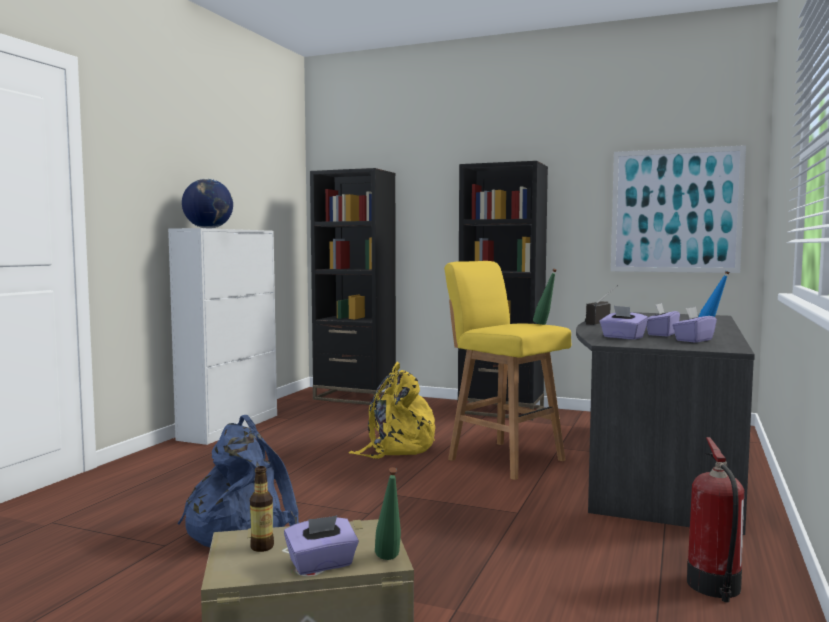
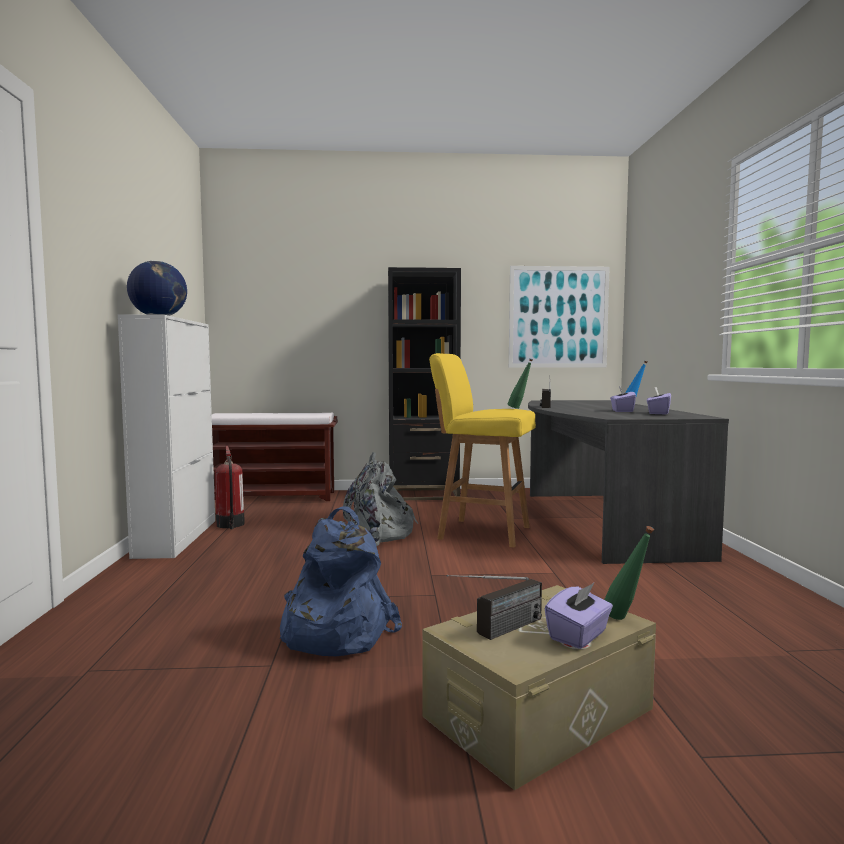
camera: 25 degrees left, 0 degrees up
bottle [250,466,274,552] -> radio [447,575,542,640]
black bookcase [310,168,396,405] -> brown bench [212,413,338,501]
yellow backpack [348,362,435,459] -> grey backpack [343,452,418,546]
purple tissue box [600,306,648,340] -> none
fire extinguisher [687,437,744,602] -> fire extinguisher moved to [215,446,245,529]

